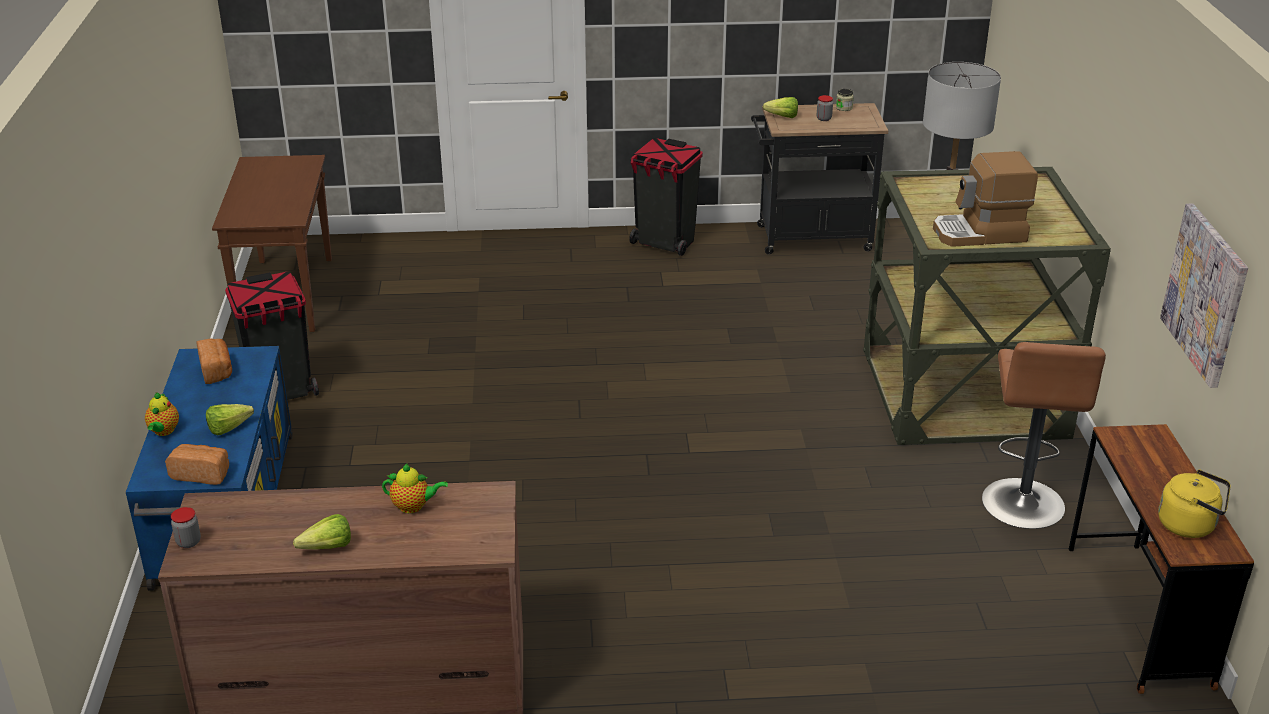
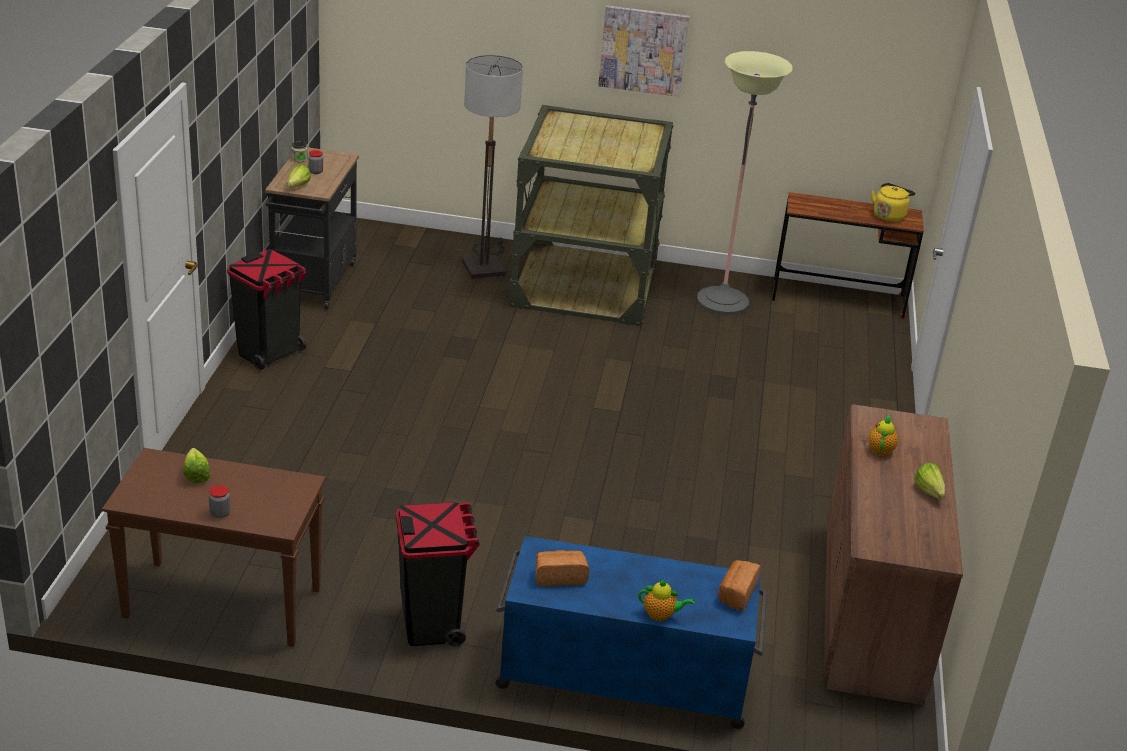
camera: 80 degrees left, 0 degrees up
jar [171,507,201,548] -> jar moved to [209,485,230,518]
lettuce [206,404,254,436] -> lettuce moved to [183,448,211,484]
coffee machine [933,151,1038,247] -> none
brown stool [982,342,1106,529] -> floor lamp [697,51,793,315]
picture [1160,204,1248,388] -> picture moved to [598,5,690,97]

